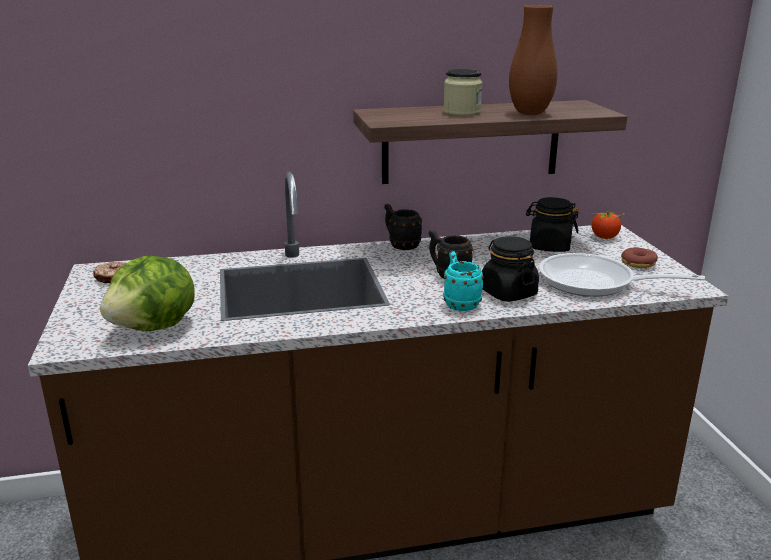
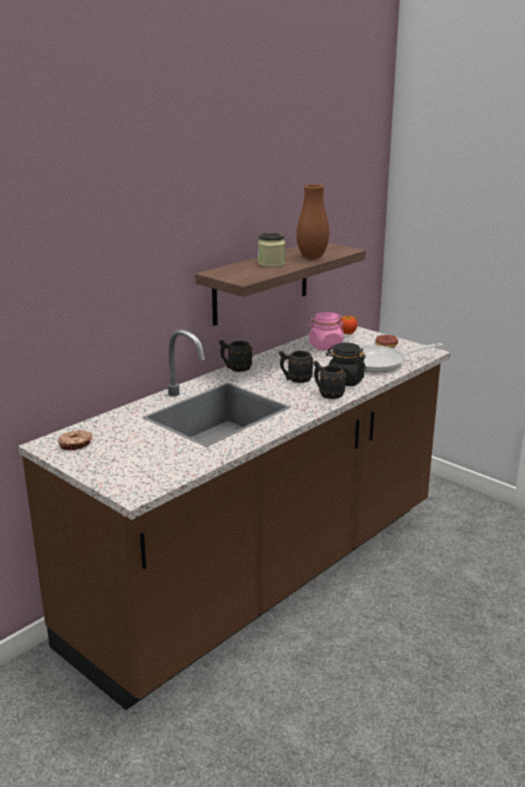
camera: 35 degrees left, 0 degrees up
lettuce [100,256,195,331] -> none
turquoise mug [443,251,484,311] -> black mug [313,361,346,399]
black jar [526,197,579,252] -> pink jar [308,312,344,351]

